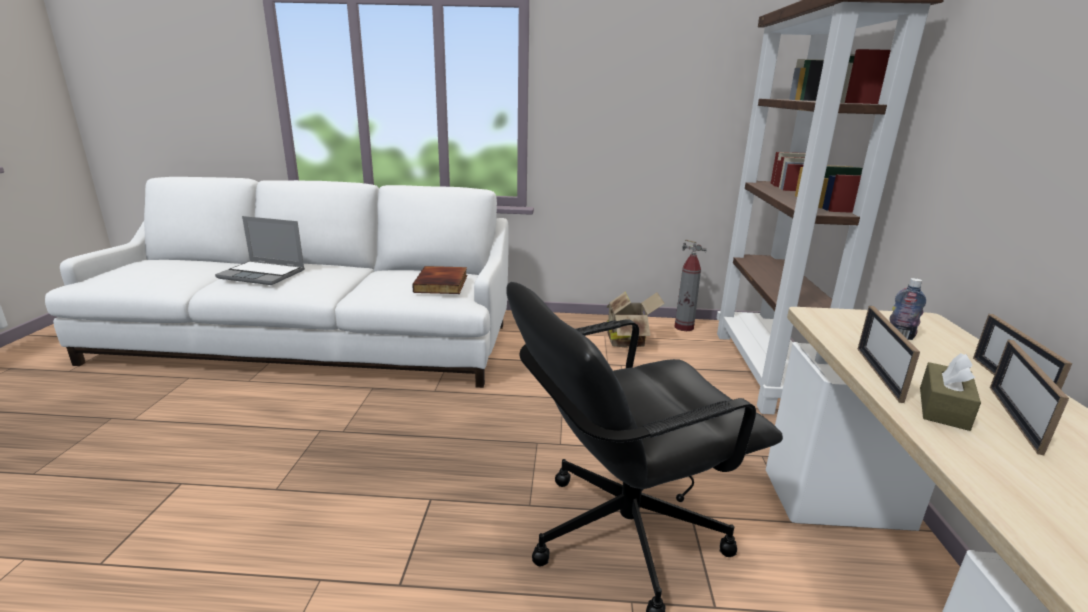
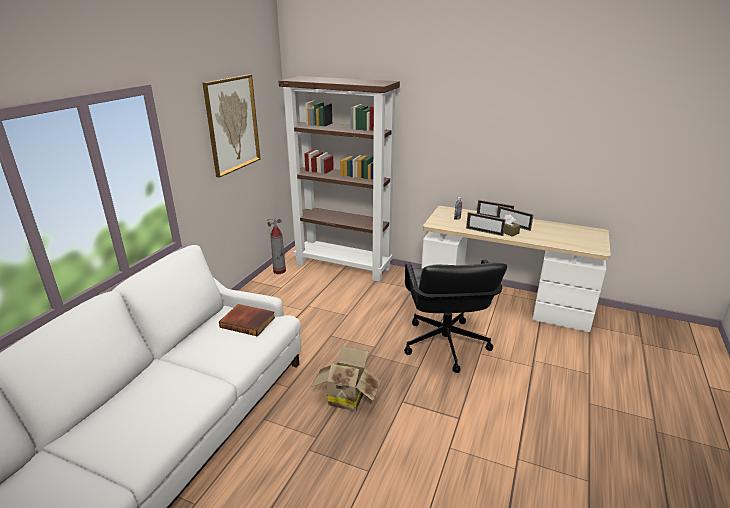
camera: 70 degrees left, 5 degrees up
laptop [215,216,305,285] -> none
cardboard box [606,292,665,348] -> cardboard box moved to [311,346,381,412]
none -> picture [203,74,261,178]

